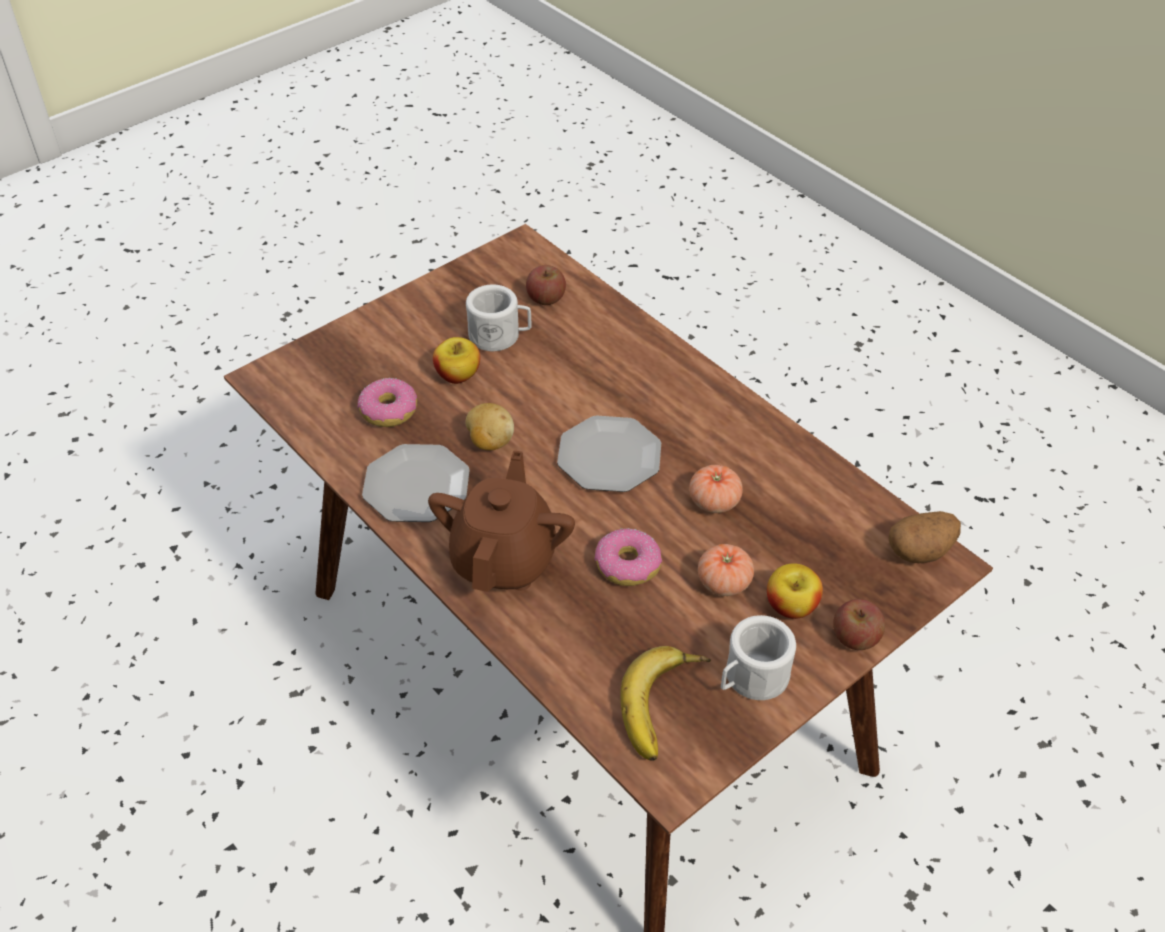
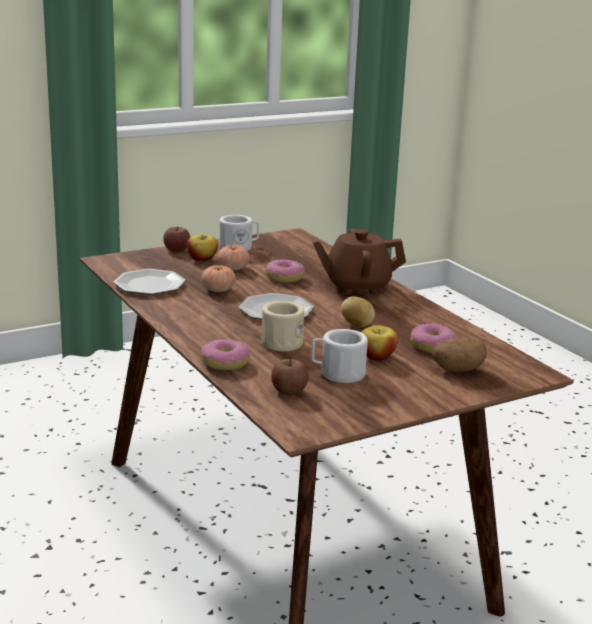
camera: 170 degrees left, 25 degrees down
plate [362,444,470,522] -> plate moved to [114,269,186,295]
brown teapot [428,450,575,592] -> brown teapot turned 60 degrees clockwise [313,228,406,295]
banana [620,646,711,761] -> none
potato [888,511,961,563] -> potato moved to [431,338,487,372]
none -> donut [201,340,250,370]
none -> beige mug [262,301,304,351]

